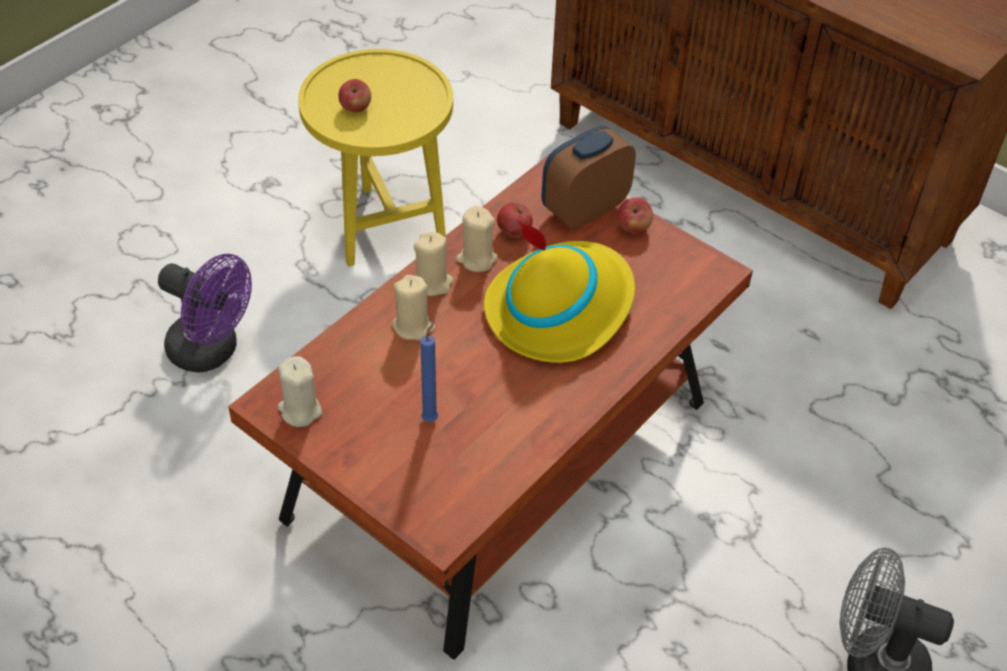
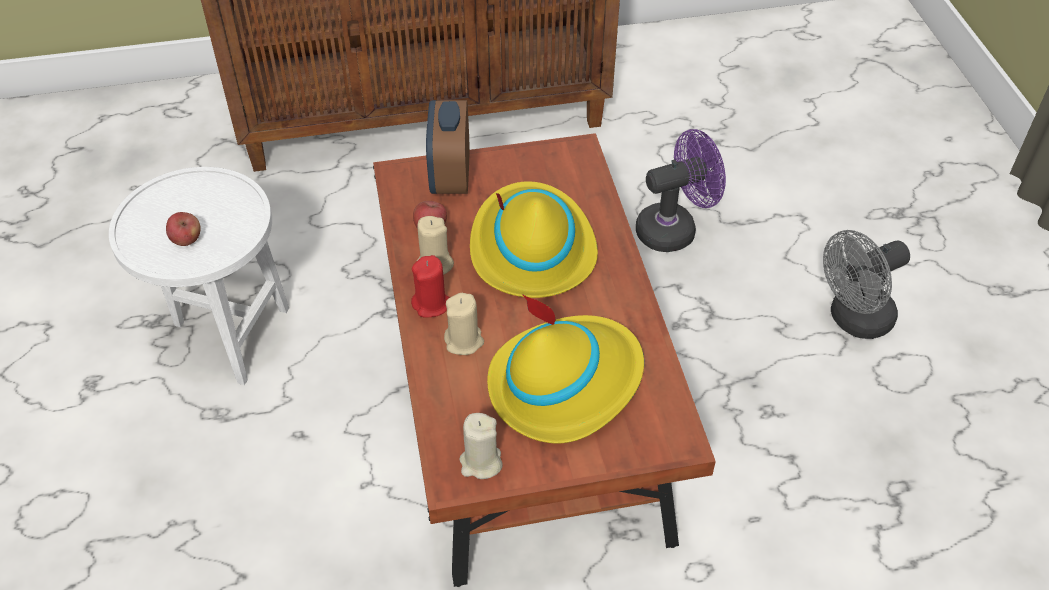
camera: 50 degrees left, 0 degrees up
purple fan [158,254,252,373] -> purple fan moved to [636,129,726,252]
yellow side table [298,49,453,267] -> white side table [109,167,289,385]
beige candle [414,232,454,296] -> red candle [411,255,449,317]
blue candle [420,321,438,422] -> yellow hat [487,294,644,443]
apple [617,197,653,233] -> none

